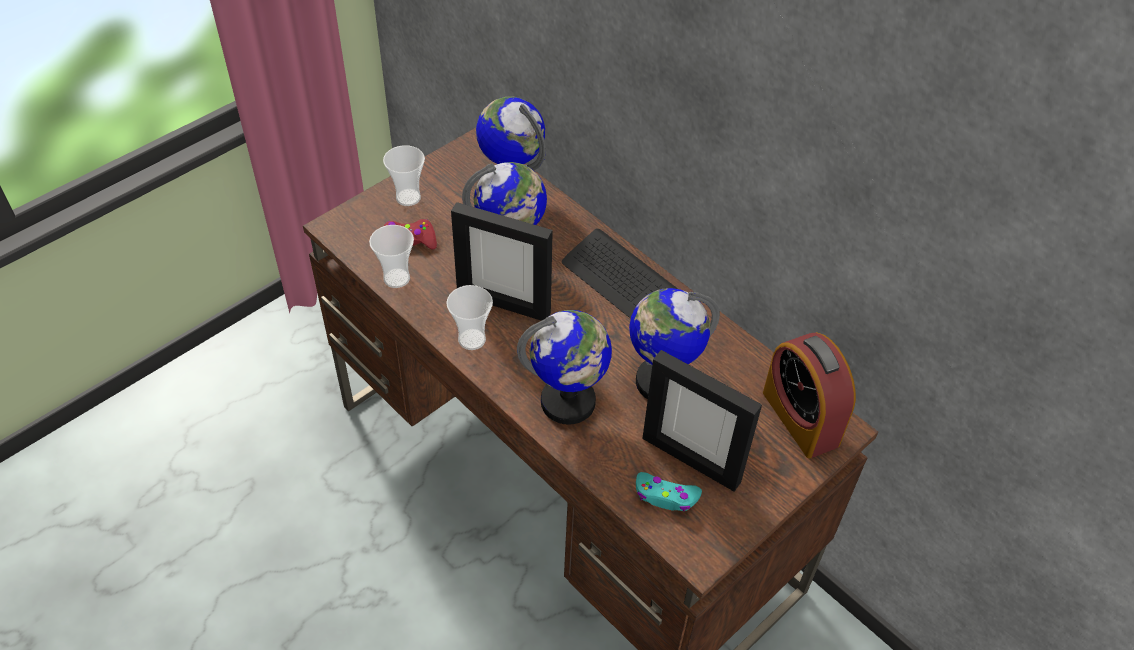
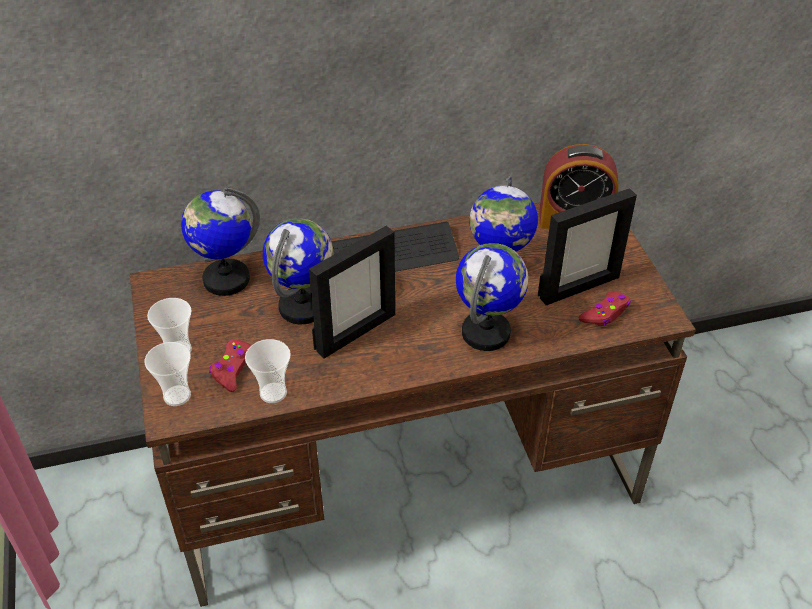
camera: 60 degrees left, 5 degrees down
cup [446,285,493,350] -> cup moved to [145,342,191,406]
turquoise game controller [636,472,702,511] -> red game controller [578,292,631,326]

